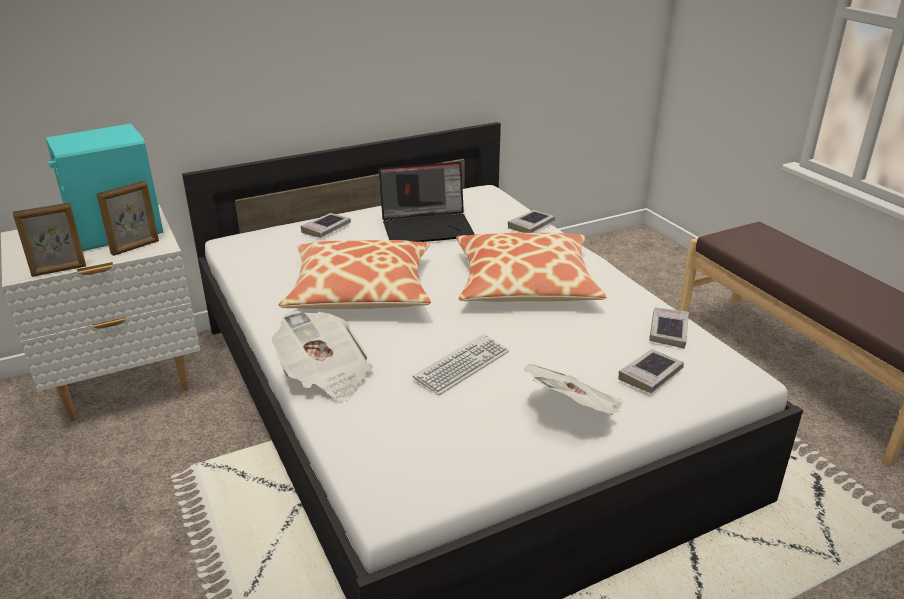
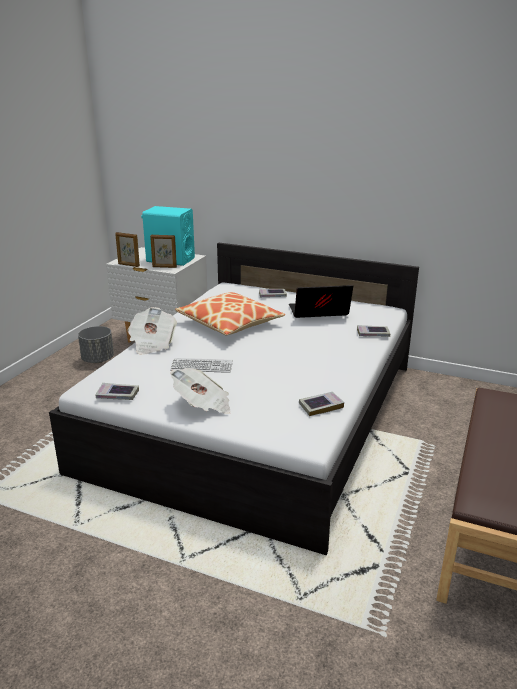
camera: 50 degrees right, 5 degrees down
laptop [379,162,475,242] -> laptop turned 135 degrees clockwise [289,285,353,318]
pillow [456,233,606,302] -> none
book [618,349,684,393] -> book moved to [95,383,139,400]
none -> grey planter [78,326,114,363]

